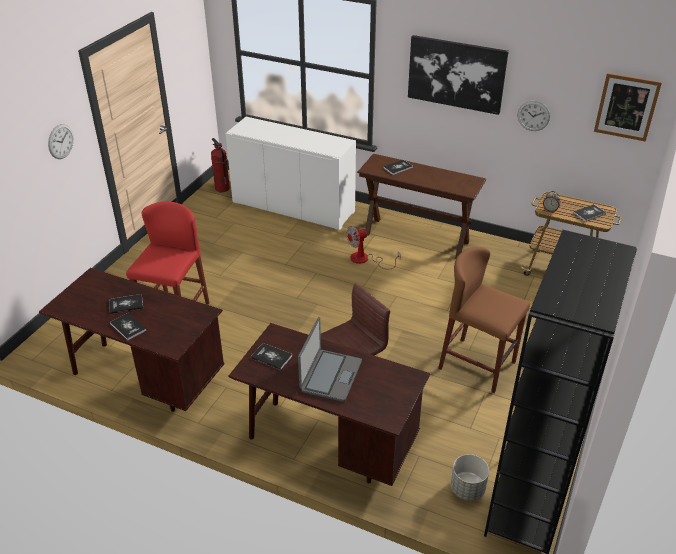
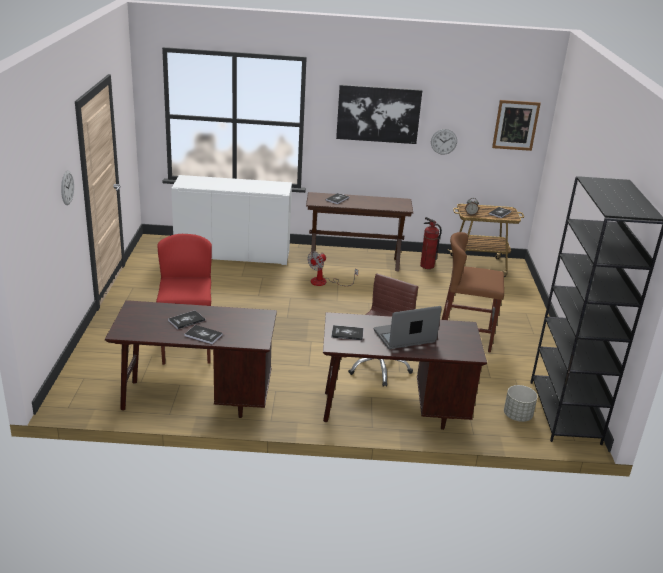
camera: 25 degrees left, 10 degrees down
fire extinguisher [211,138,230,192] -> fire extinguisher moved to [420,217,442,269]
laptop [298,317,362,402] -> laptop turned 105 degrees counterclockwise [374,306,442,349]

